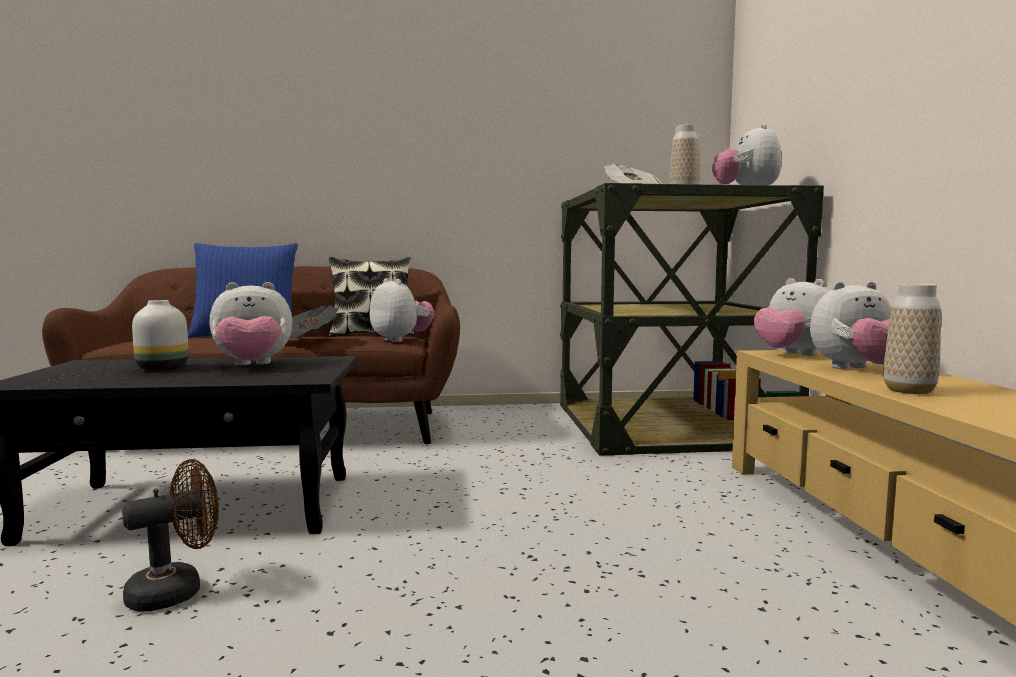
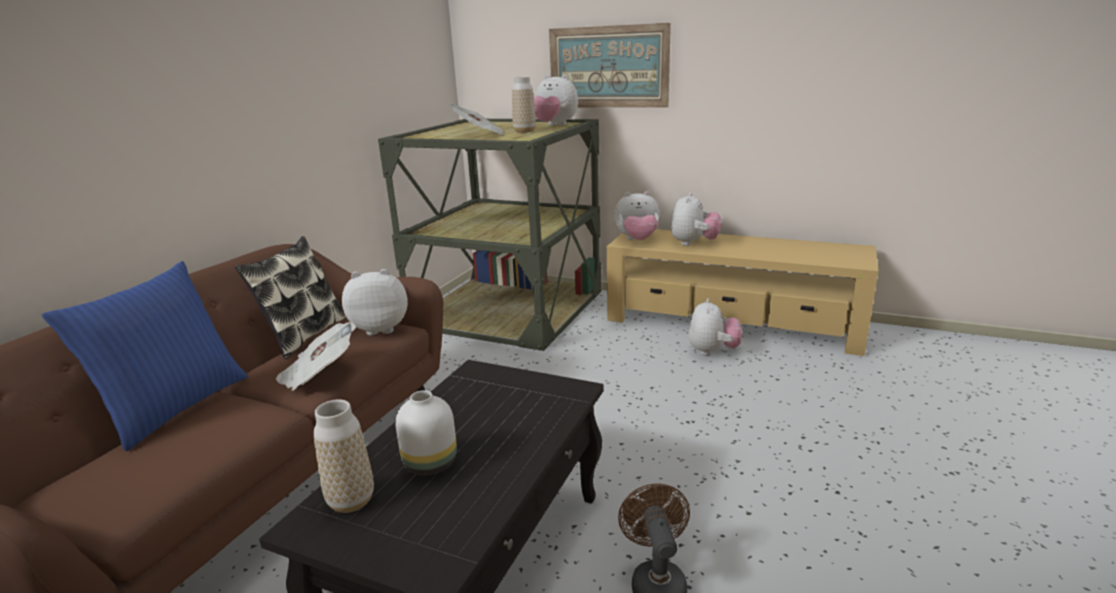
camera: 60 degrees left, 15 degrees up
plush toy [209,282,293,365] -> plush toy moved to [688,298,742,356]
vase [883,284,941,394] -> vase moved to [313,399,374,513]
none -> picture [549,23,671,108]

